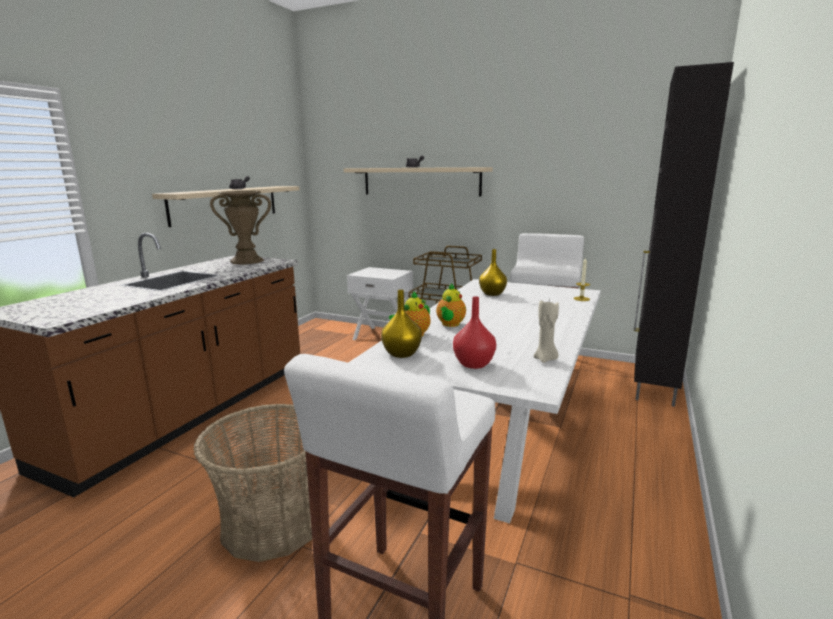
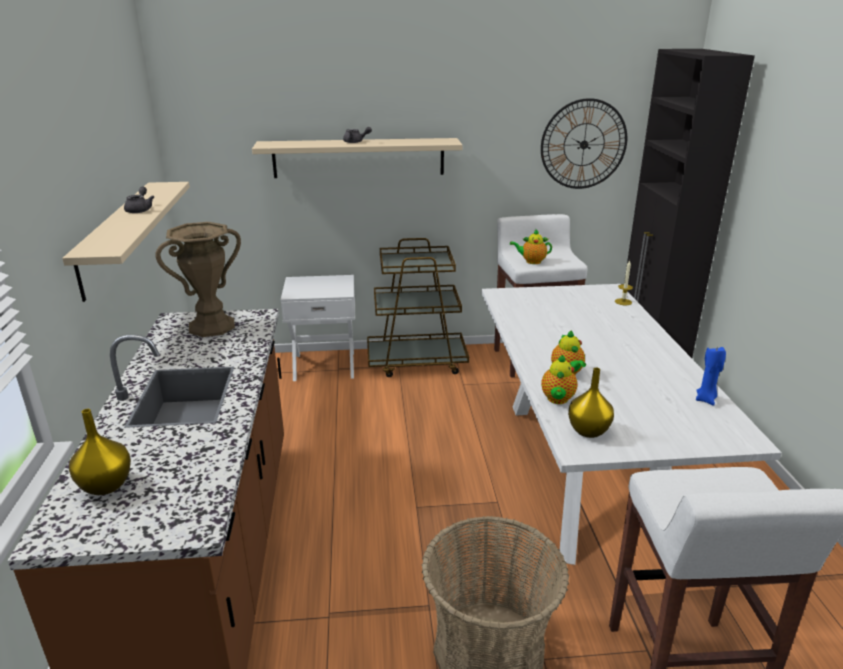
camera: 30 degrees left, 10 degrees up
red vase [453,296,496,369] -> none
yellow vase [479,249,507,296] -> yellow vase moved to [69,409,131,495]
beige candle [534,300,559,363] -> blue candle [696,346,726,406]
none -> teapot [510,229,552,264]
none -> wall clock [541,98,627,189]

